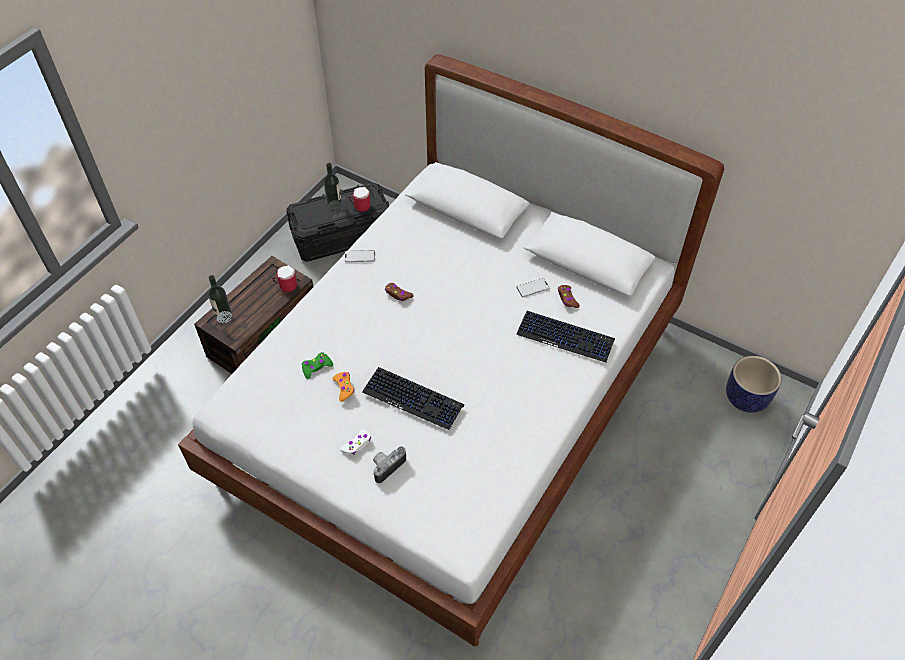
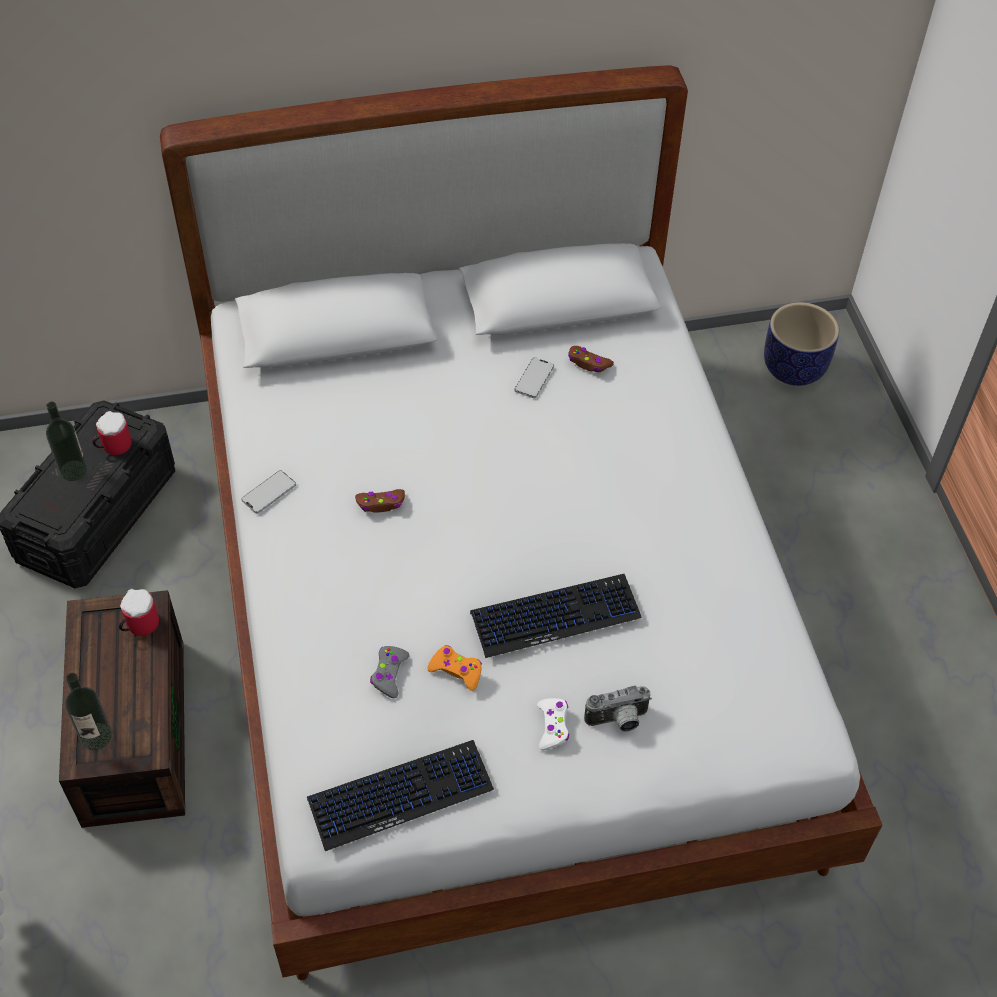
camera: 45 degrees left, 0 degrees up
green game controller [302,352,333,379] -> grey game controller [370,646,410,698]
camera [373,446,406,483] -> camera turned 105 degrees counterclockwise [584,686,652,732]
keyboard [516,311,615,362] -> keyboard moved to [307,740,494,851]

